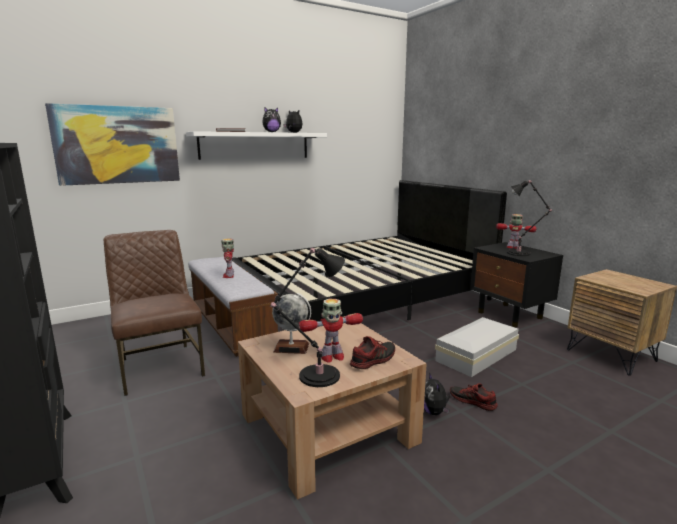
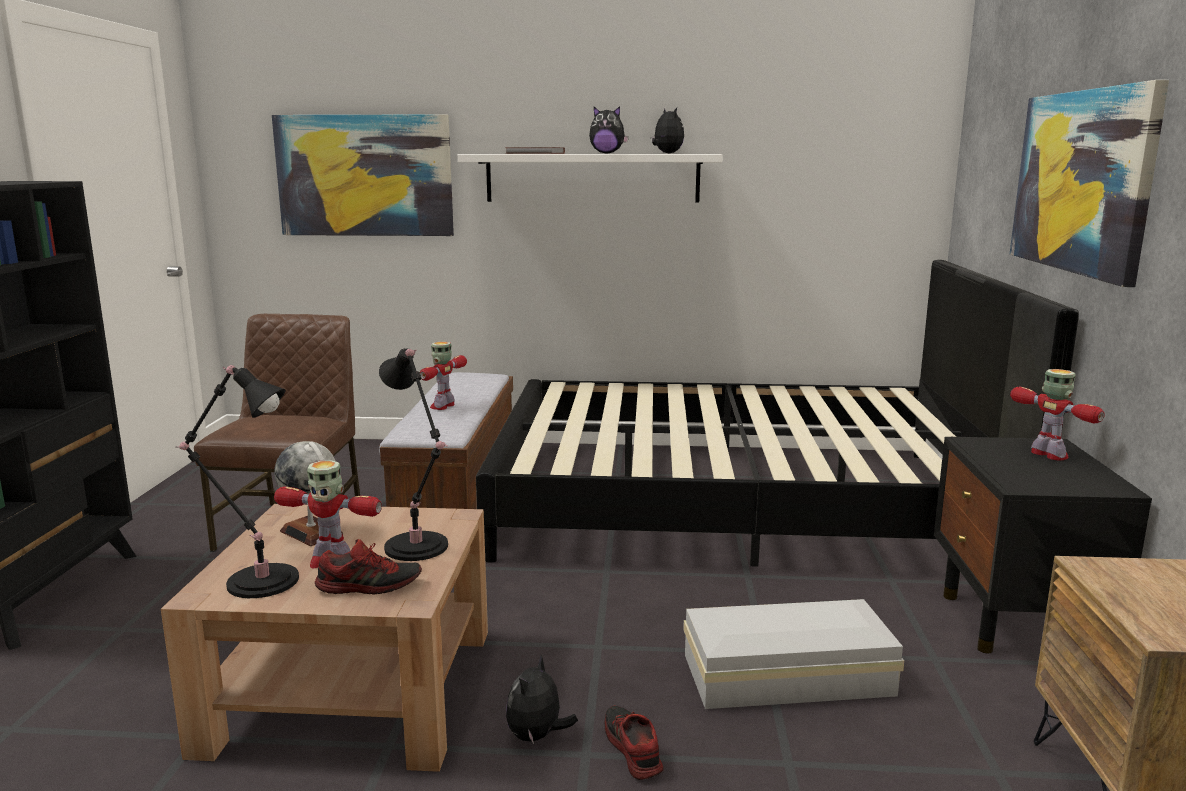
camera: 35 degrees right, 0 degrees up
black table lamp [507,180,552,256] -> black table lamp moved to [379,348,448,561]
none -> picture [1010,80,1169,287]

